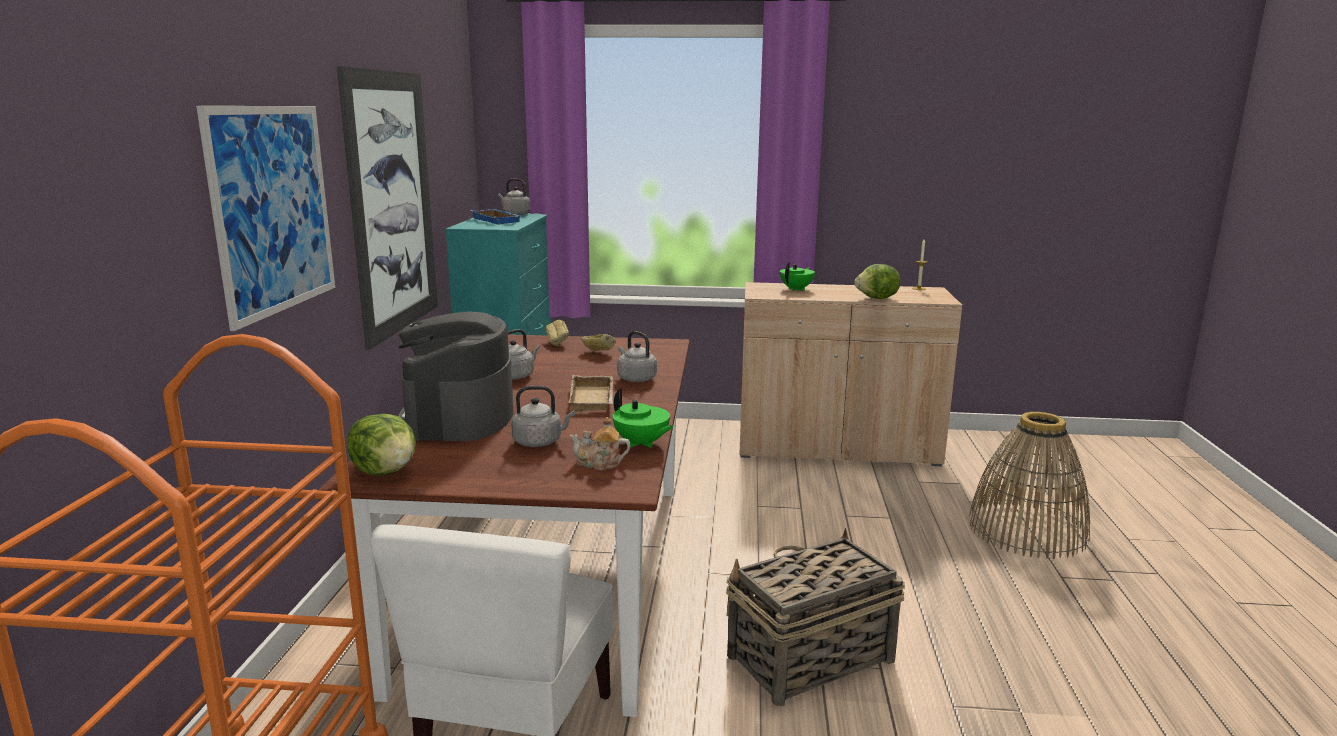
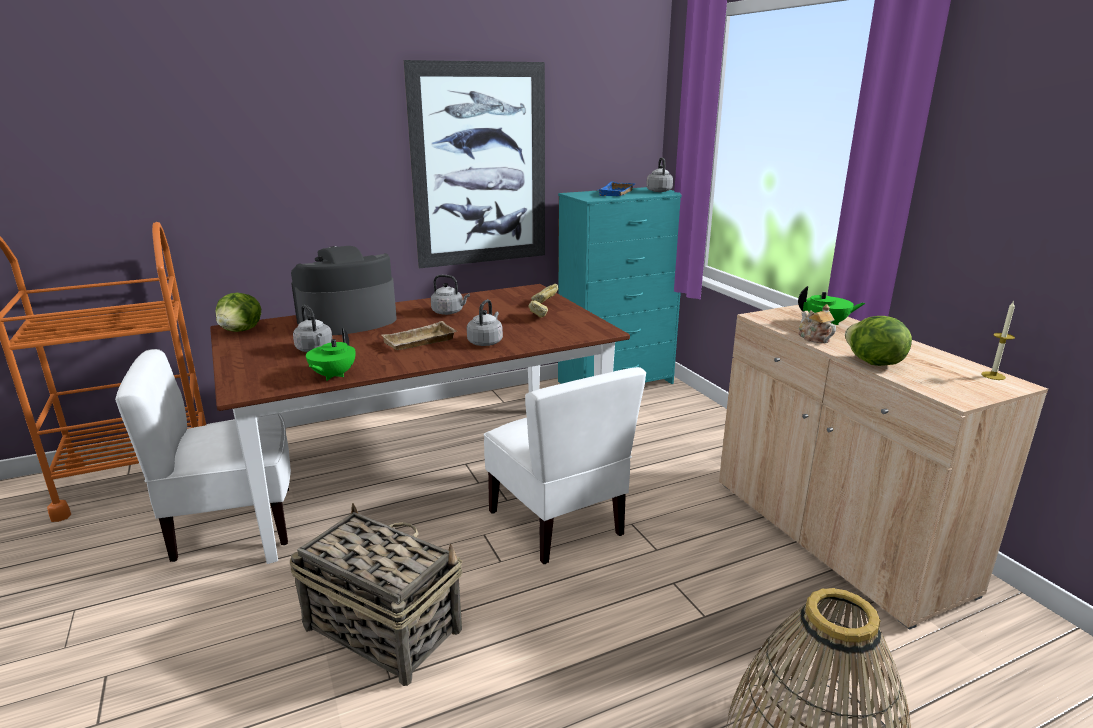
camera: 60 degrees right, 5 degrees up
picture [196,106,335,331] -> none
teapot [570,417,631,470] -> teapot moved to [798,304,836,343]
none -> white chair [483,367,646,564]

